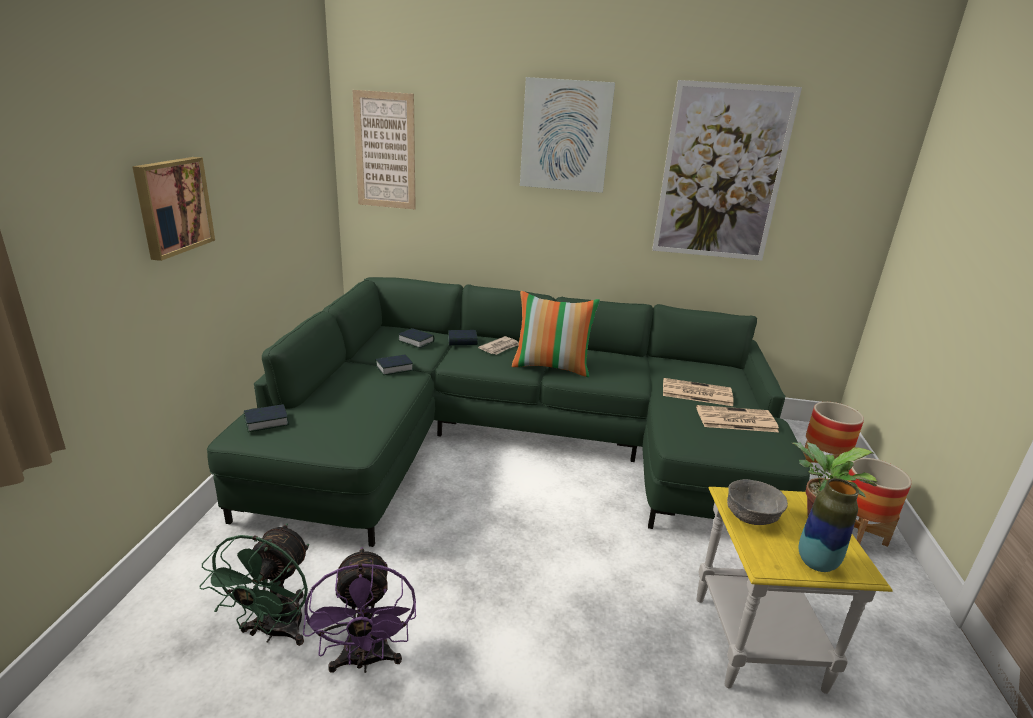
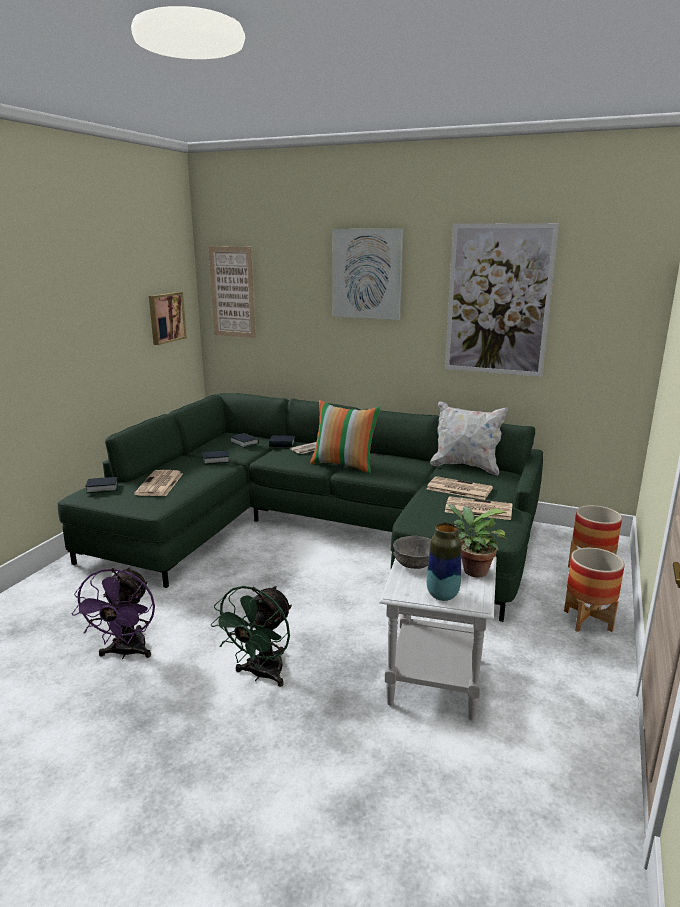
camera: 15 degrees right, 5 degrees down
picture [132,157,215,261] -> picture moved to [149,292,187,345]
green fan [200,523,309,646] -> green fan moved to [211,586,292,687]
yellow side table [697,487,892,694] -> white side table [379,556,497,721]
none -> newspaper [134,470,183,496]
none -> white pillow [430,401,508,475]

